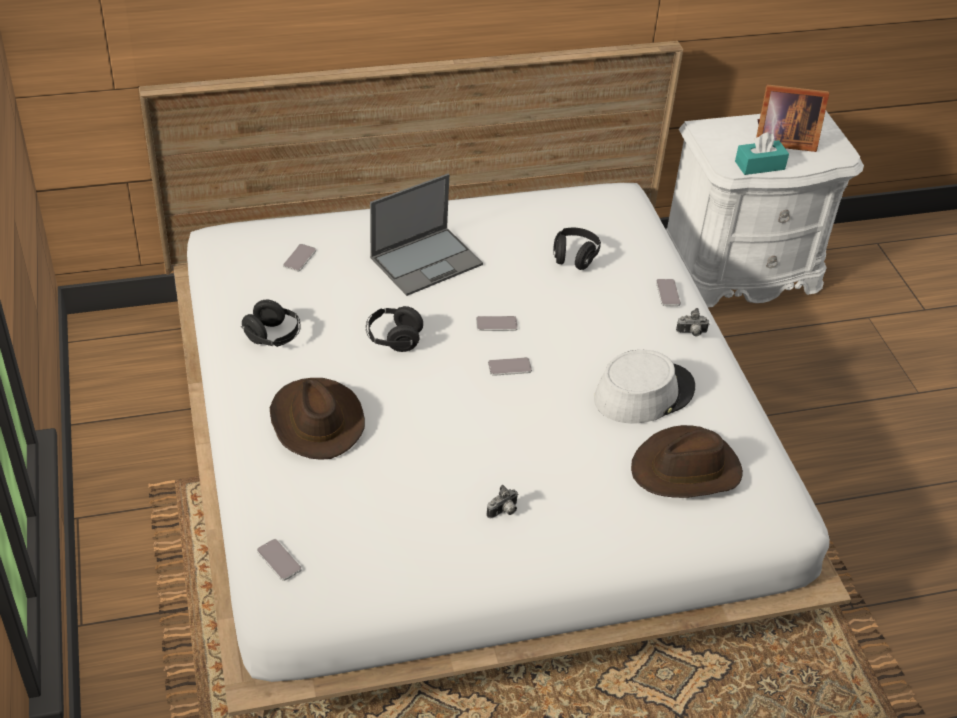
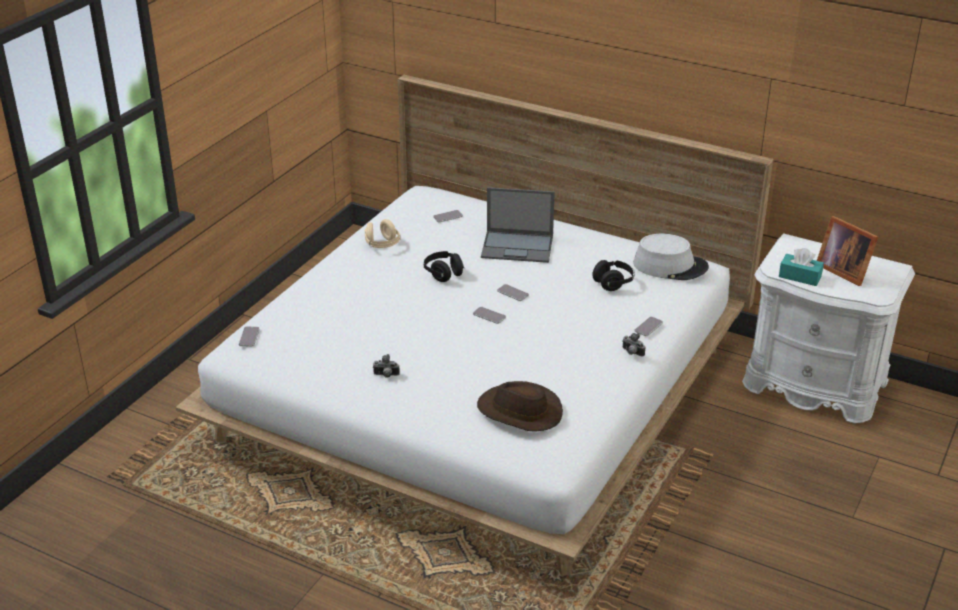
camera: 45 degrees right, 10 degrees down
black headphones [240,300,301,347] -> beige headphones [365,219,401,248]
brown hat [270,378,365,460] -> none
grey hat [594,350,695,424] -> grey hat moved to [633,234,709,280]

